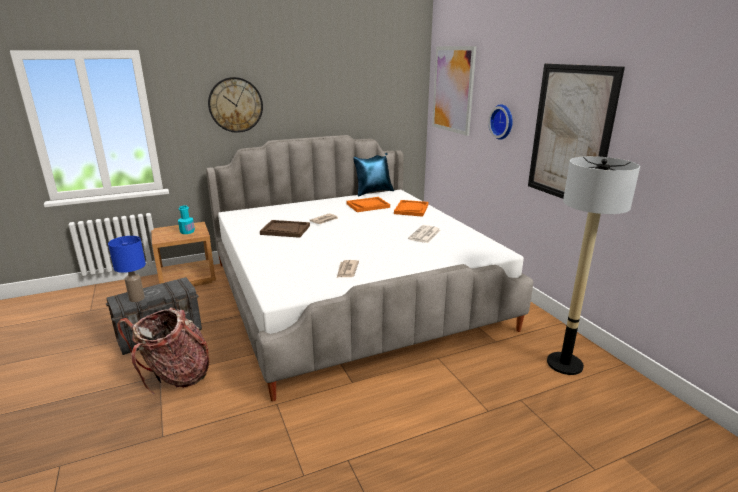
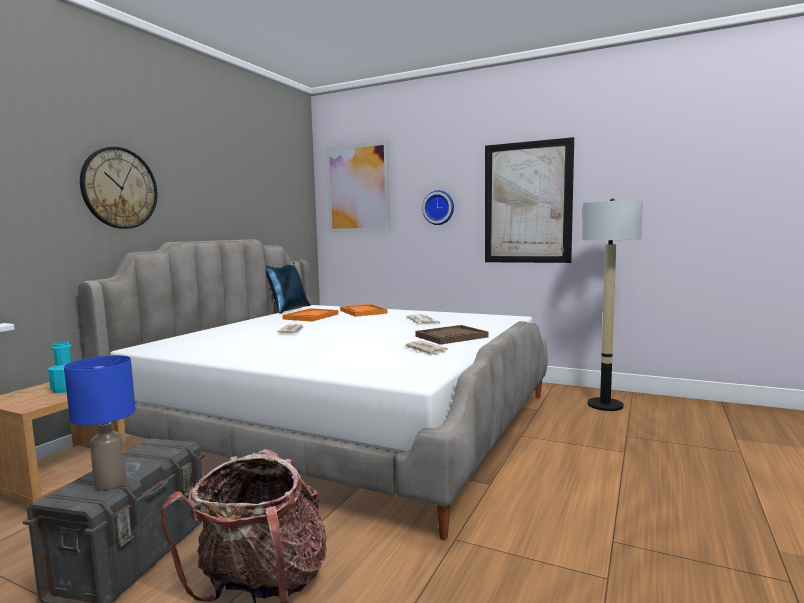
camera: 40 degrees left, 15 degrees down
brown tray [260,220,310,238] -> brown tray moved to [415,325,489,345]

